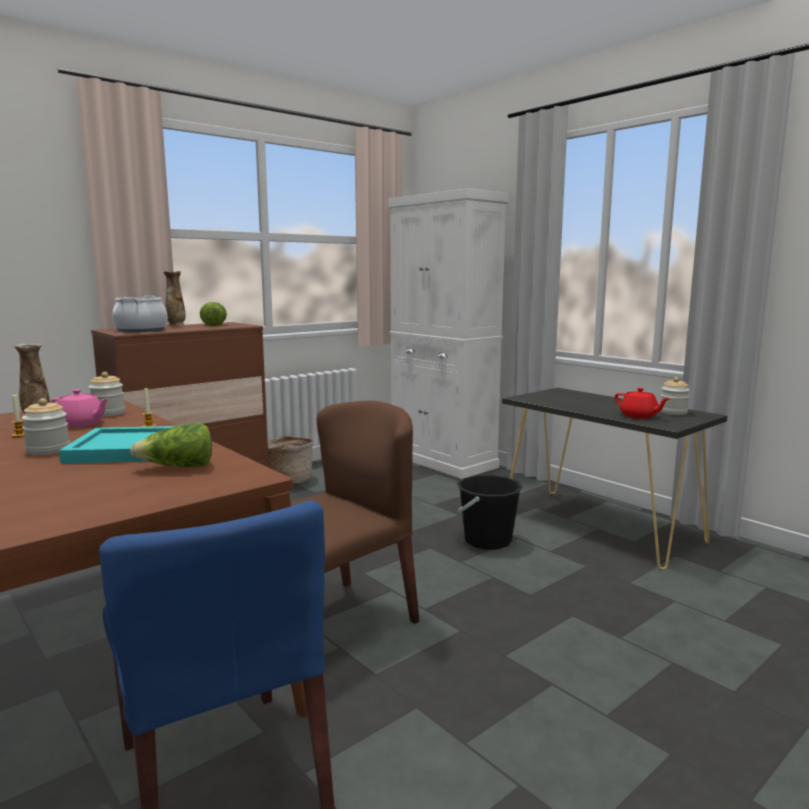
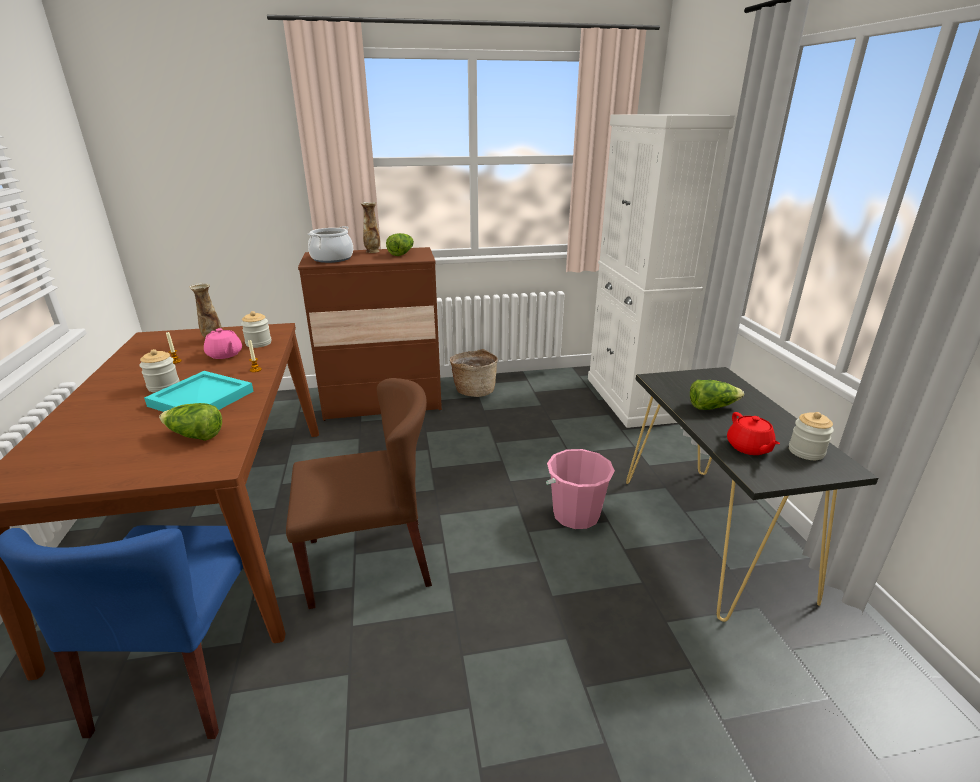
camera: 30 degrees right, 15 degrees up
black bucket [457,475,523,550] -> pink bucket [546,449,615,529]
none -> lettuce [690,380,744,410]

